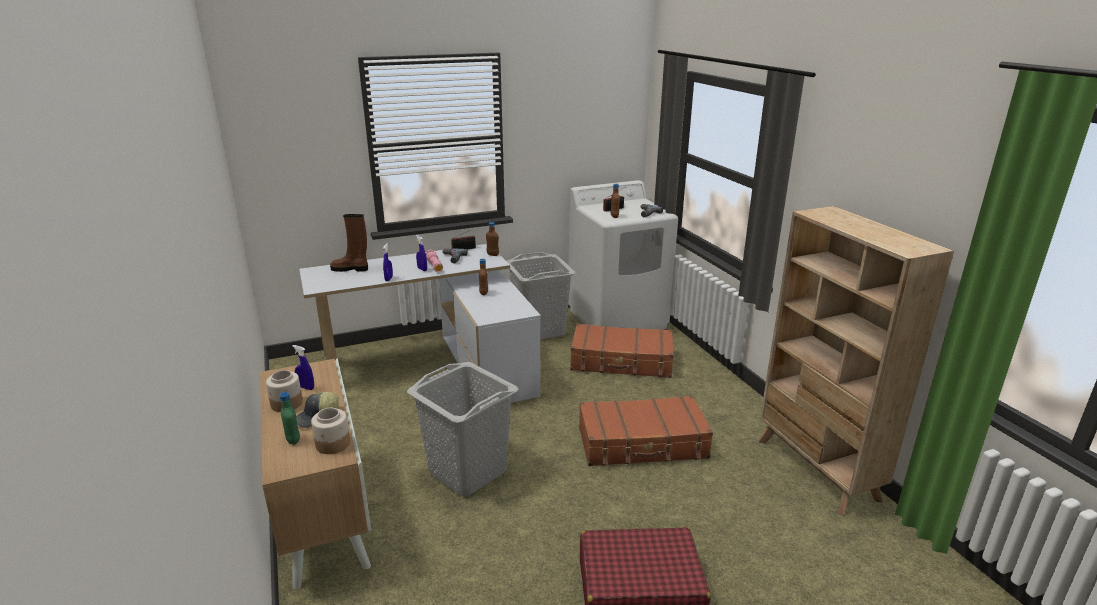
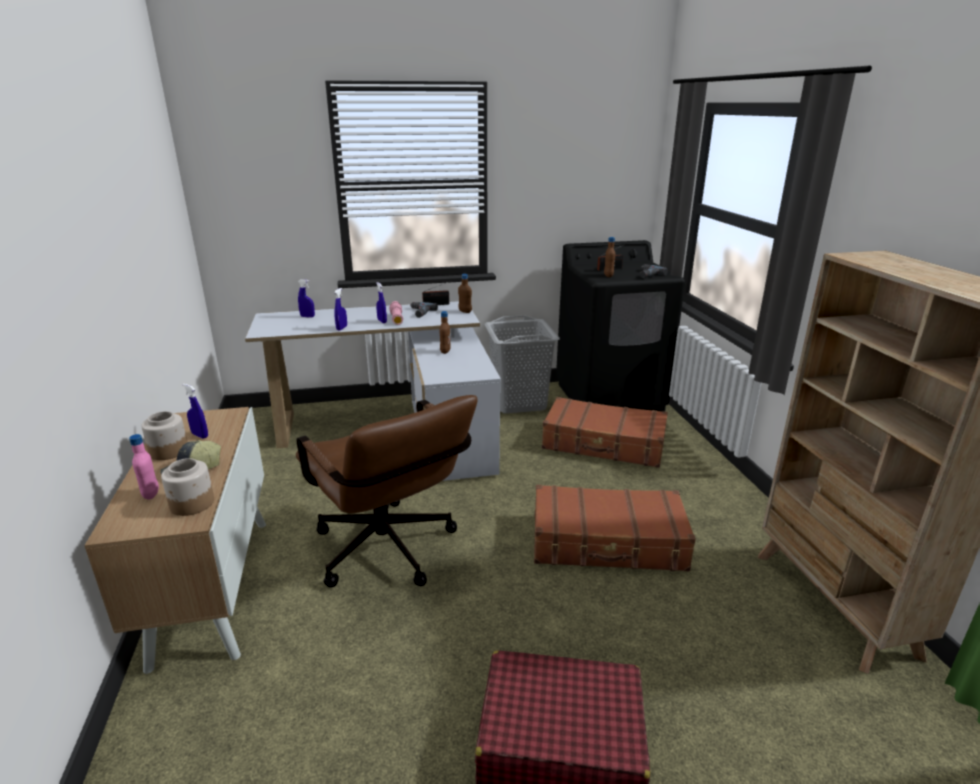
camera: 10 degrees right, 0 degrees up
green bottle [280,392,300,445] -> pink bottle [129,434,159,500]
brown boot [330,214,368,272] -> blue spray bottle [298,279,315,318]
grey laundry basket [407,362,519,497] -> brown office chair [296,395,477,587]
white washing machine [568,180,678,329] -> black washing machine [556,240,685,412]

